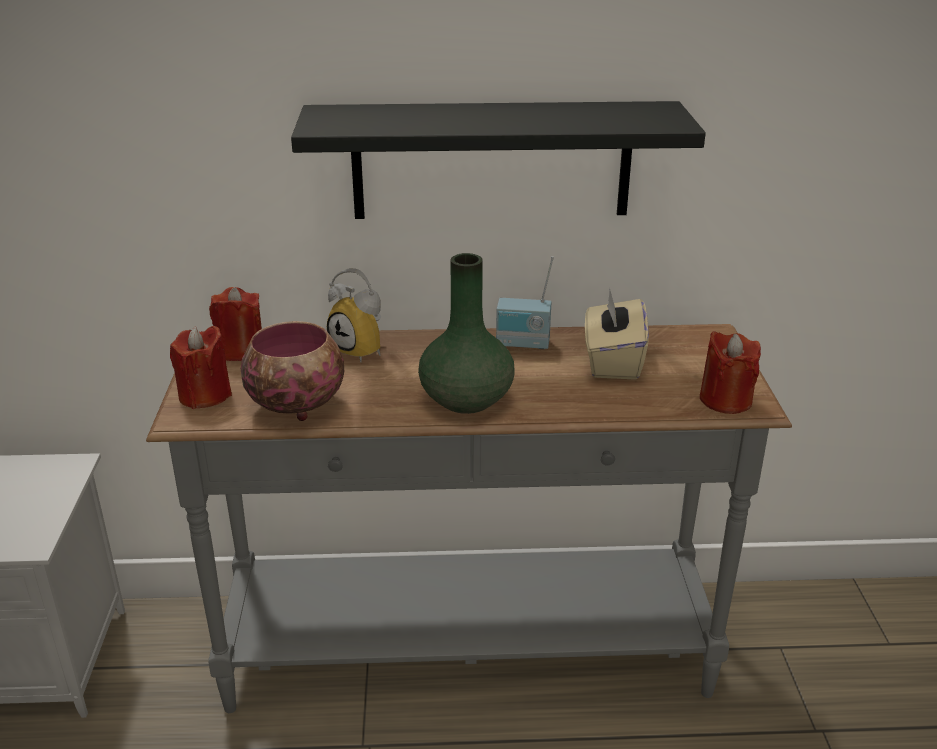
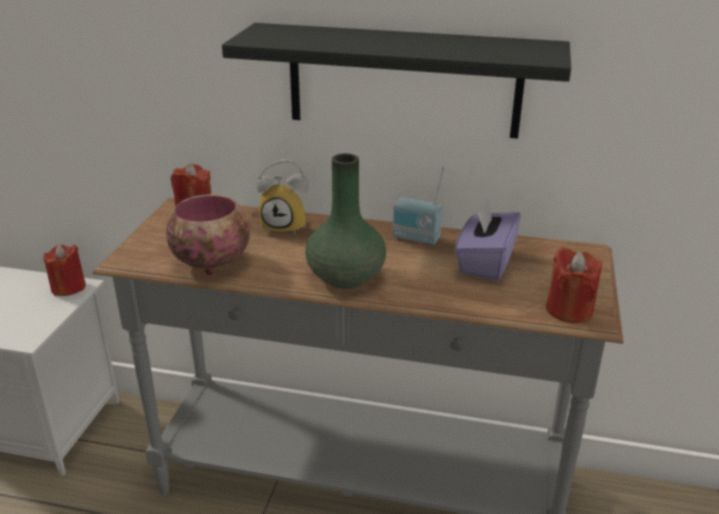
camera: 15 degrees right, 0 degrees up
red candle [170,326,232,409] -> red candle moved to [43,244,86,296]
alarm clock [327,268,381,362] -> alarm clock turned 45 degrees counterclockwise [257,159,309,235]
beige tissue box [585,288,649,380] -> purple tissue box [455,199,521,281]

